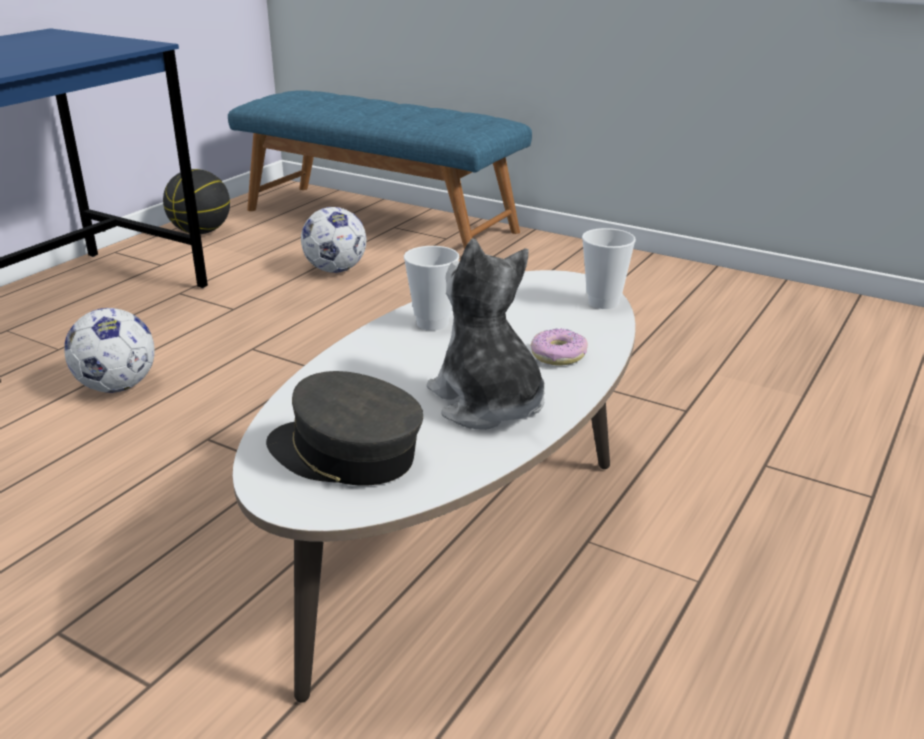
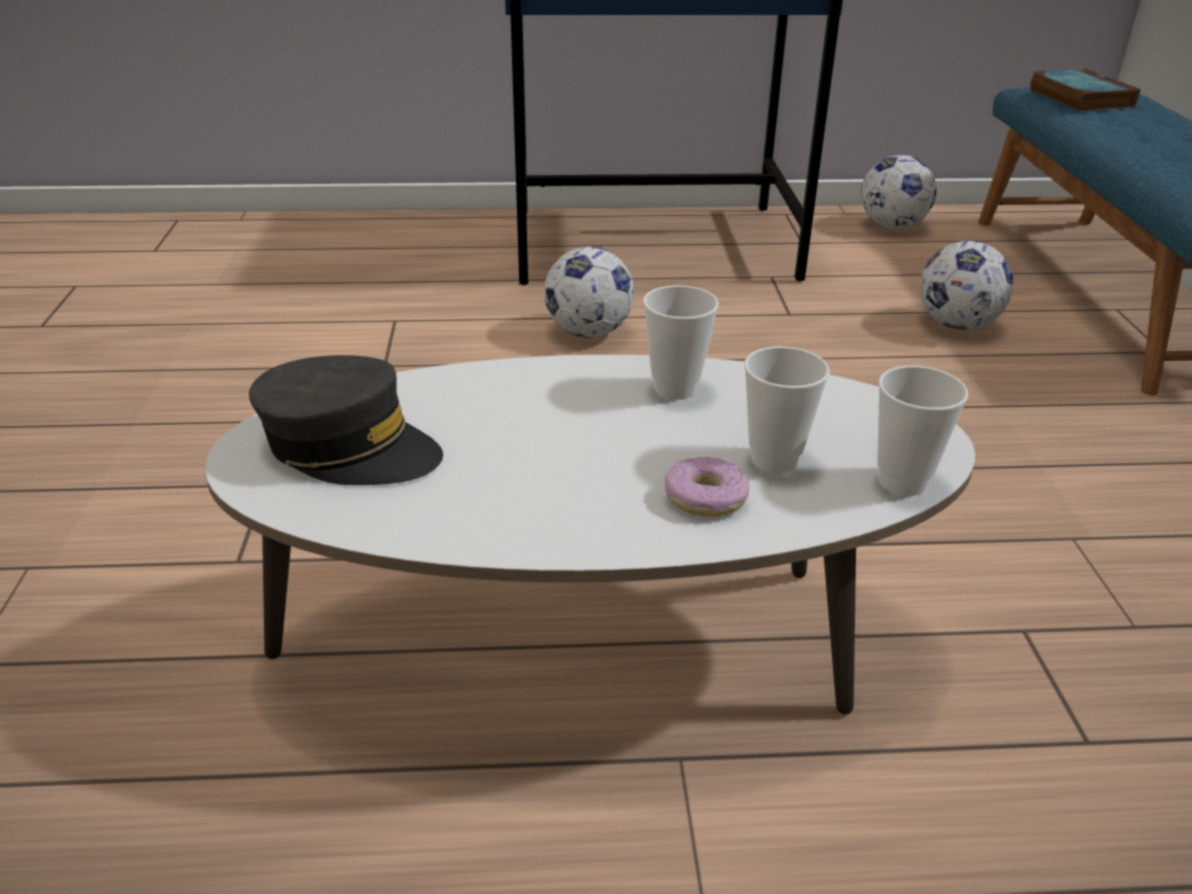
camera: 55 degrees right, 5 degrees up
basketball [163,169,230,234] -> football [861,155,937,229]
grey cap [266,371,423,486] -> grey cap turned 120 degrees clockwise [249,355,443,485]
plush toy [427,239,544,430] -> none
none -> cup [744,346,830,473]
none -> book [1029,68,1140,112]

